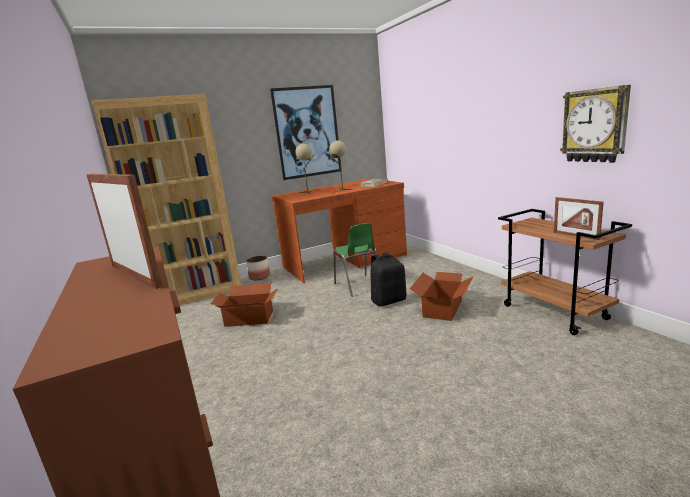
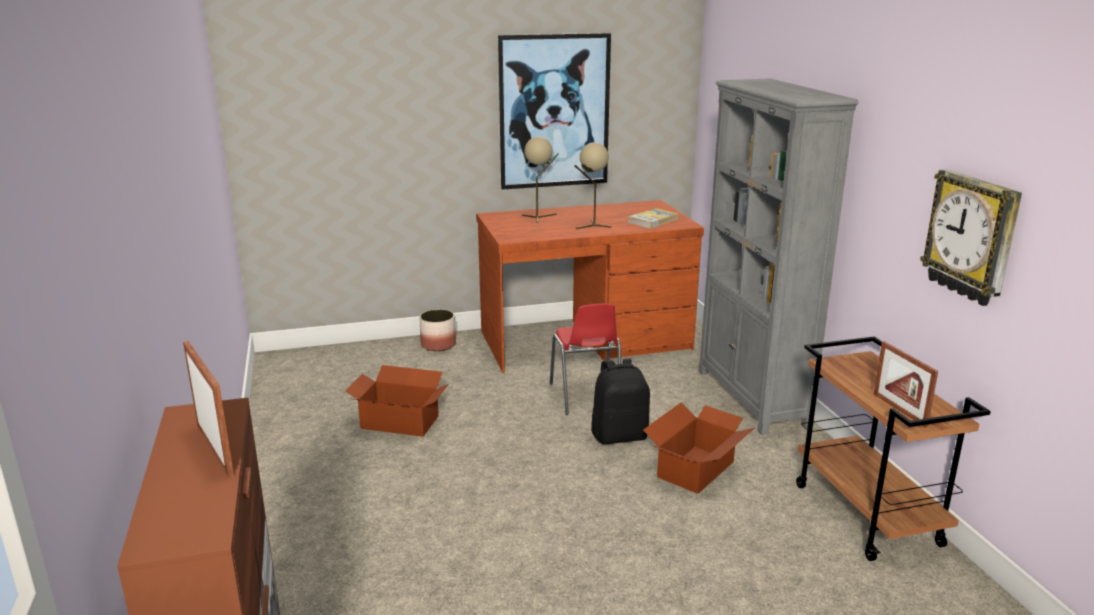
camera: 10 degrees right, 5 degrees up
brown bookcase [92,94,241,305] -> none
green chair [334,223,377,297] -> red chair [550,303,621,415]
none -> grey bookcase [699,78,859,435]

